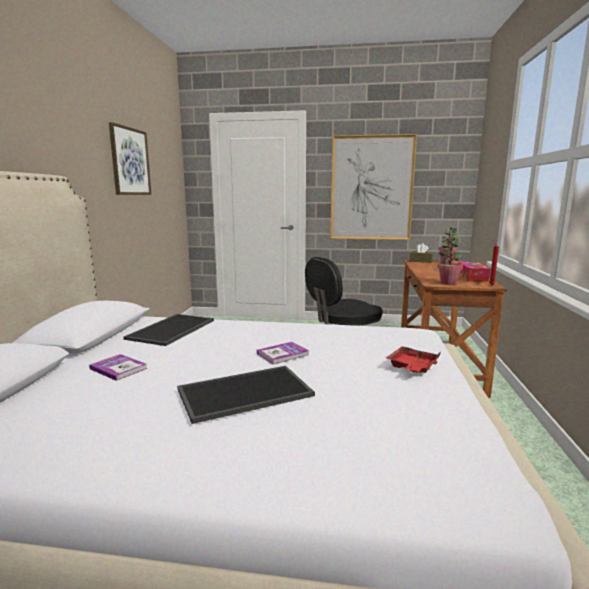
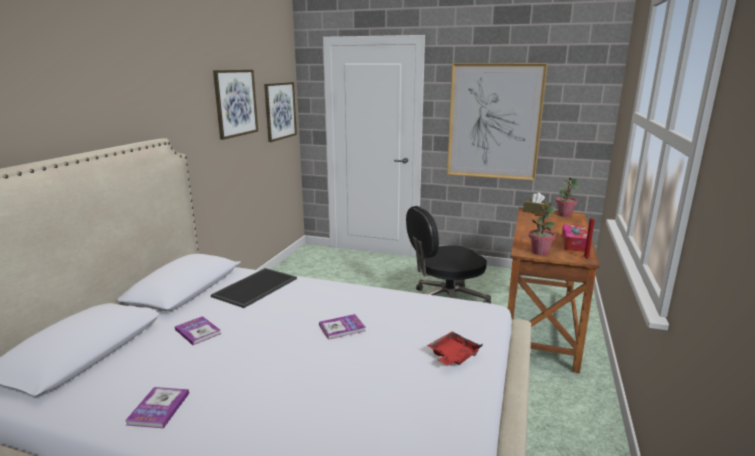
camera: 10 degrees right, 5 degrees up
tray [177,366,315,424] -> none
none -> book [125,387,189,428]
none -> picture [264,82,297,142]

